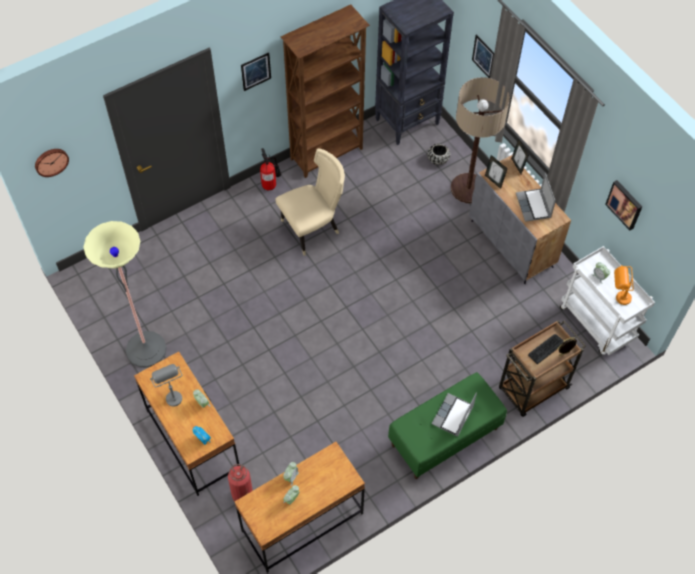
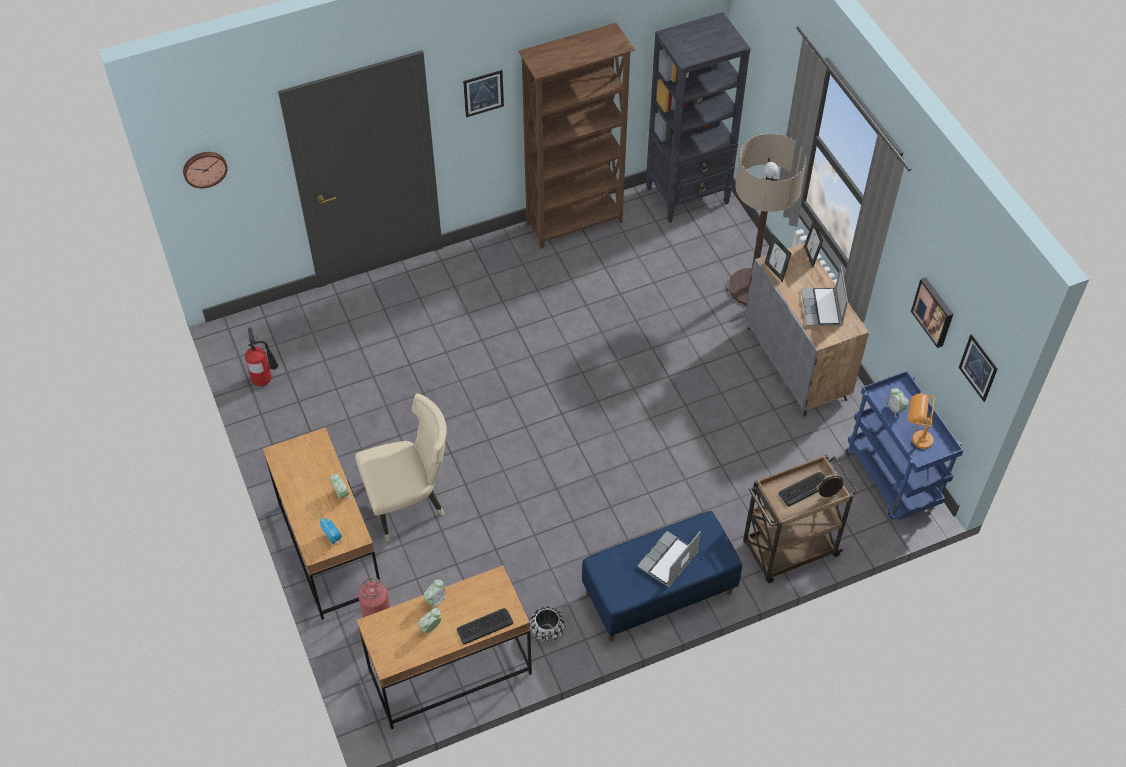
camera: 10 degrees right, 5 degrees down
floor lamp [83,221,167,368] -> none
grey table lamp [150,364,182,407] -> none
fire extinguisher [260,148,281,190] -> fire extinguisher moved to [245,327,279,386]
beige chair [275,148,345,256] -> beige chair moved to [355,393,447,541]
green bench [388,372,507,479] -> blue bench [582,511,742,641]
black planter [428,143,451,165] -> black planter moved to [529,606,565,642]
picture [472,34,494,78] -> picture moved to [959,334,998,402]
white cart [560,246,655,355] -> blue cart [846,371,963,520]
none -> keyboard [457,608,513,645]

